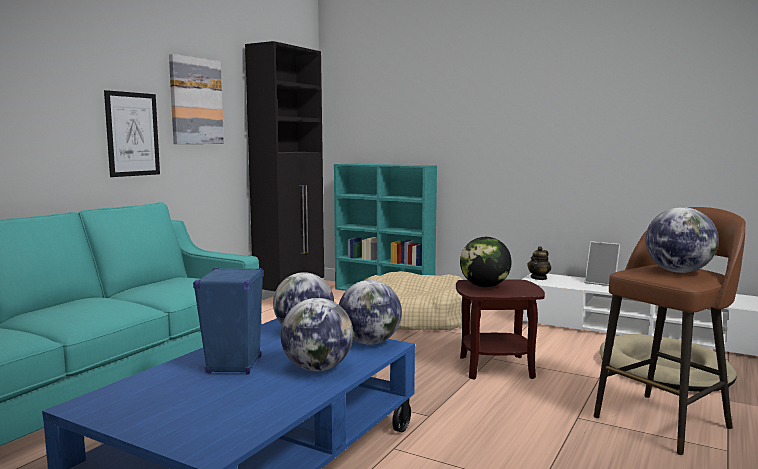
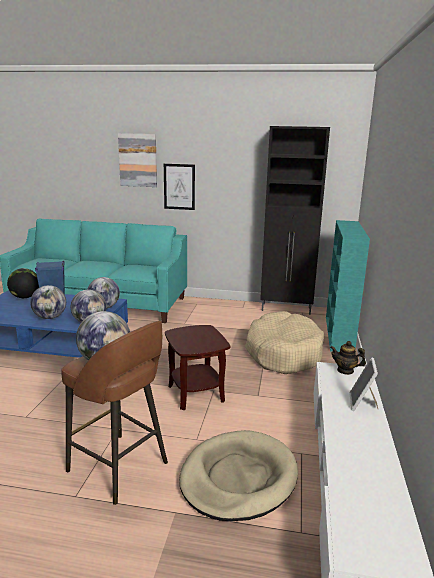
camera: 70 degrees right, 10 degrees up
picture [169,54,224,144] -> picture moved to [118,133,157,187]
globe [460,237,512,287] -> globe moved to [7,268,39,298]

